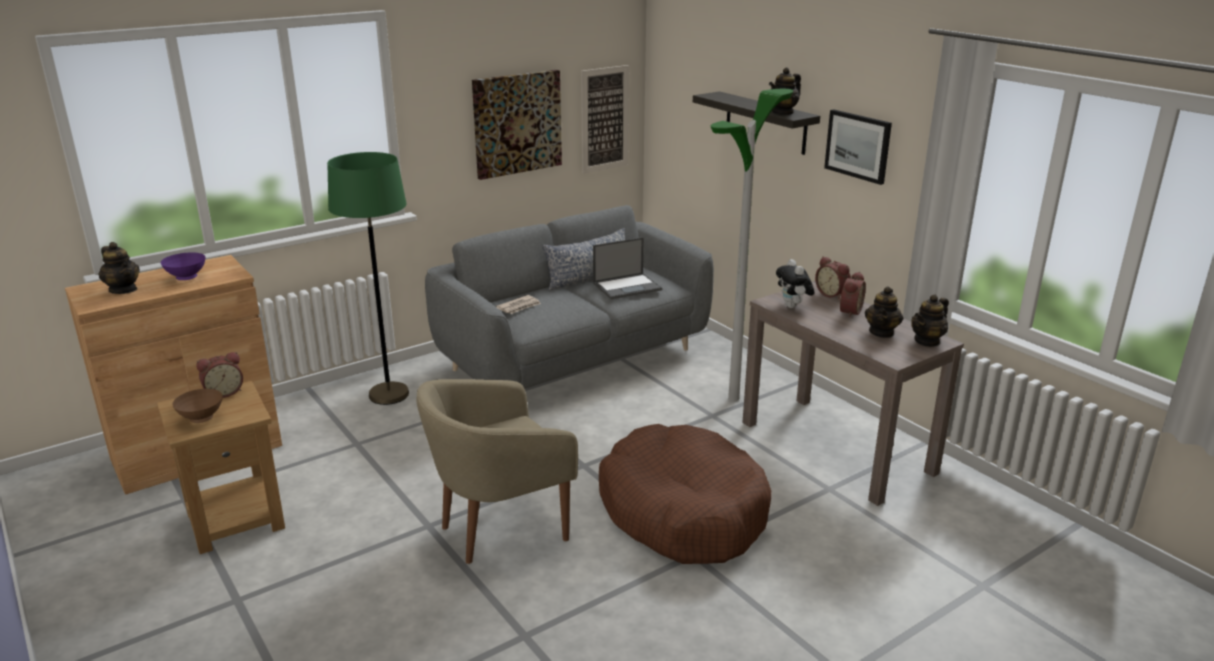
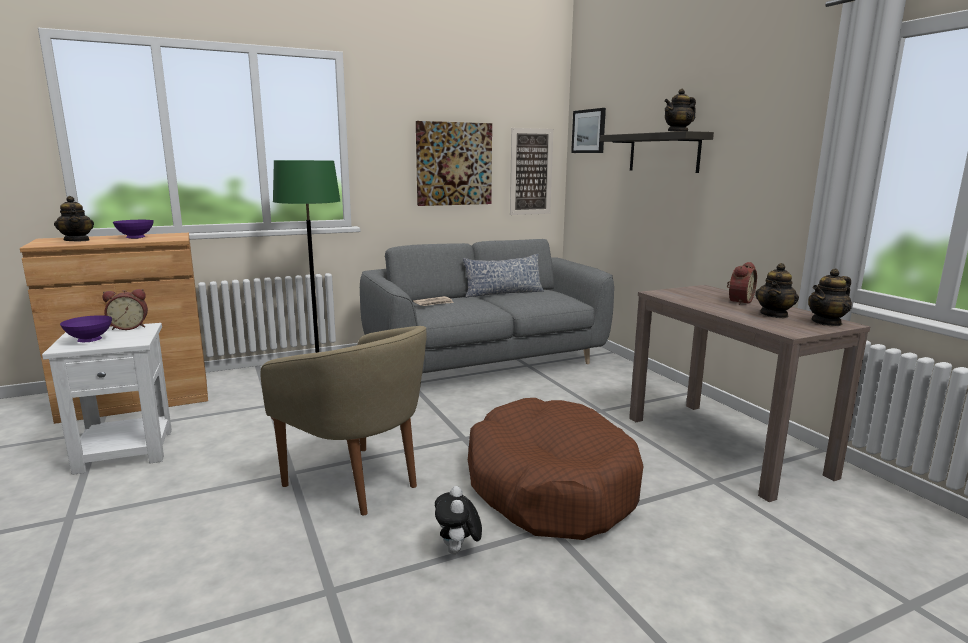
camera: 10 degrees right, 10 degrees down
brown side table [157,381,285,554] -> white side table [42,323,172,475]
brown bowl [172,389,223,423] -> purple bowl [60,315,112,342]
beige armchair [417,379,578,564] -> beige armchair turned 120 degrees counterclockwise [260,326,427,515]
laptop [593,237,662,299] -> none
floor lamp [711,89,793,401] -> none
plush toy [776,259,815,308] -> plush toy moved to [435,486,482,554]
alarm clock [815,256,851,299] -> none
picture [824,109,892,185] -> picture moved to [571,108,606,153]

